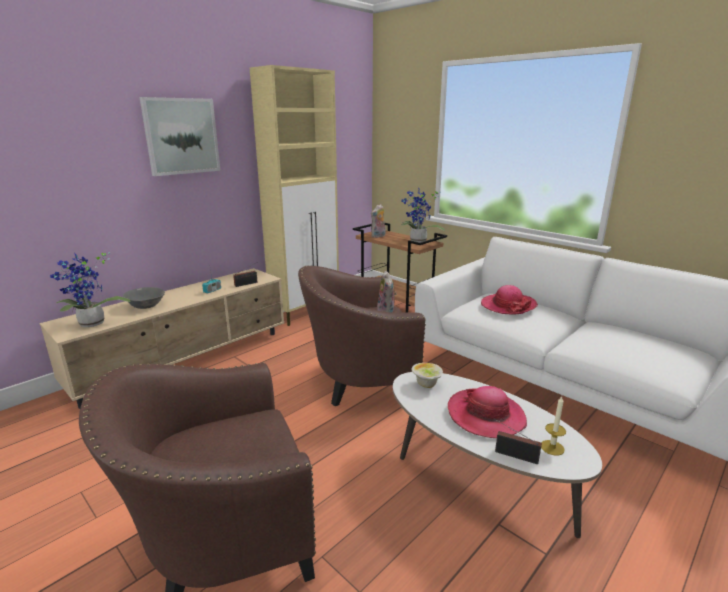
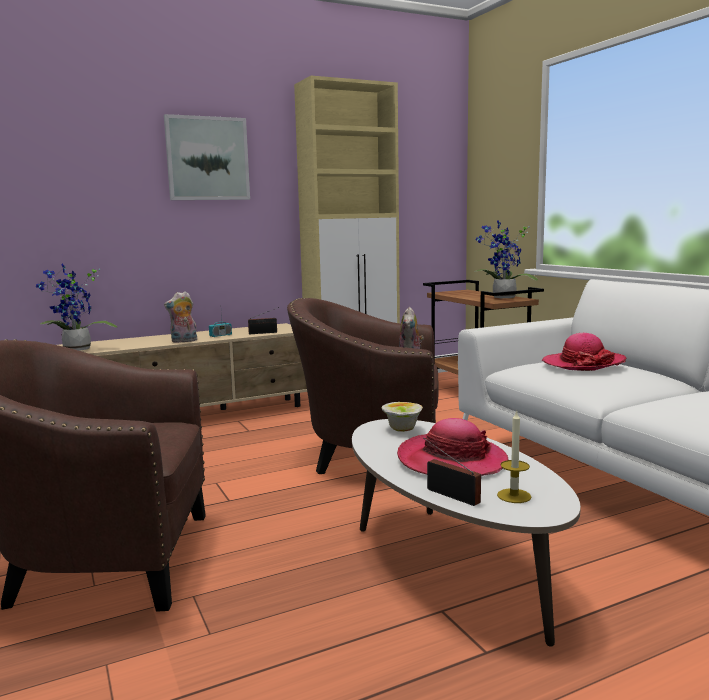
camera: 20 degrees right, 10 degrees down
grey bowl [123,287,165,309] -> none
plush toy [371,204,386,238] -> plush toy moved to [164,291,198,343]

